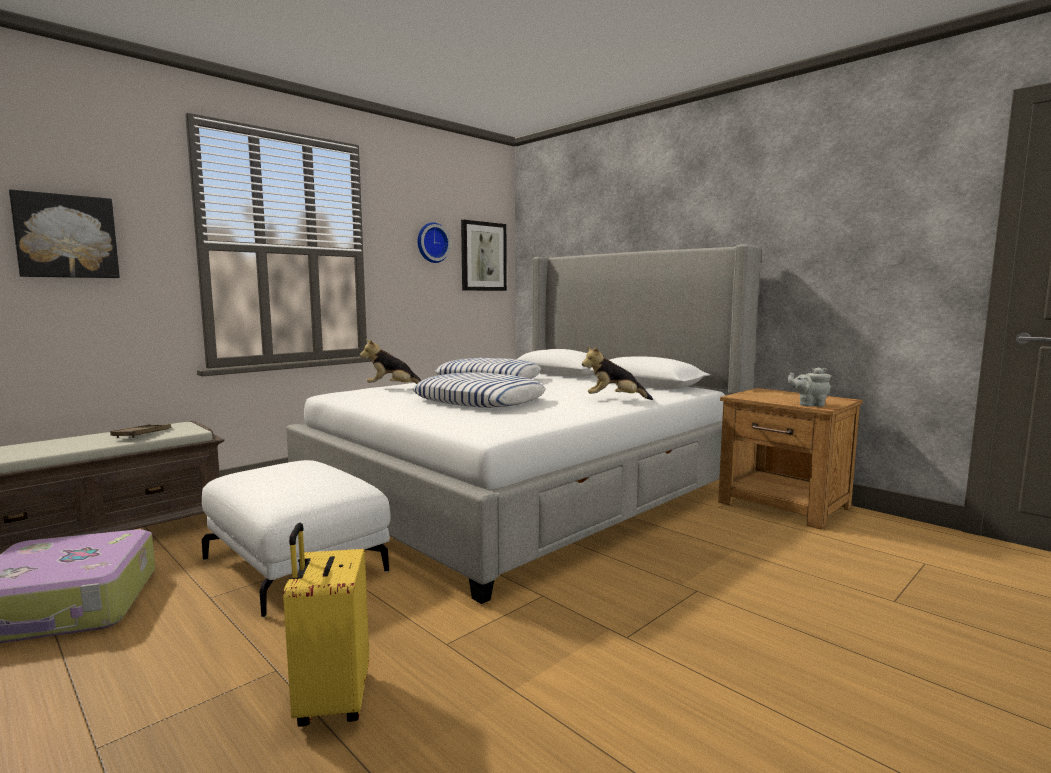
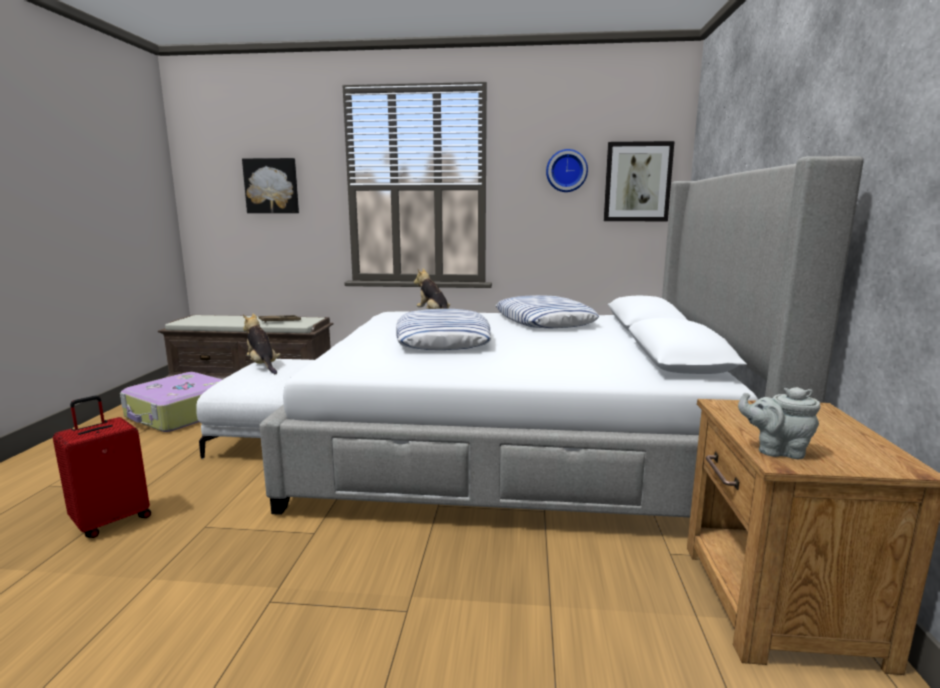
camera: 50 degrees right, 5 degrees up
yellow suitcase [283,523,369,727] -> red suitcase [53,396,151,538]
plush toy [582,346,653,400] -> plush toy moved to [243,314,281,374]
grey teapot [787,367,831,407] -> grey teapot turned 45 degrees counterclockwise [738,387,820,459]

